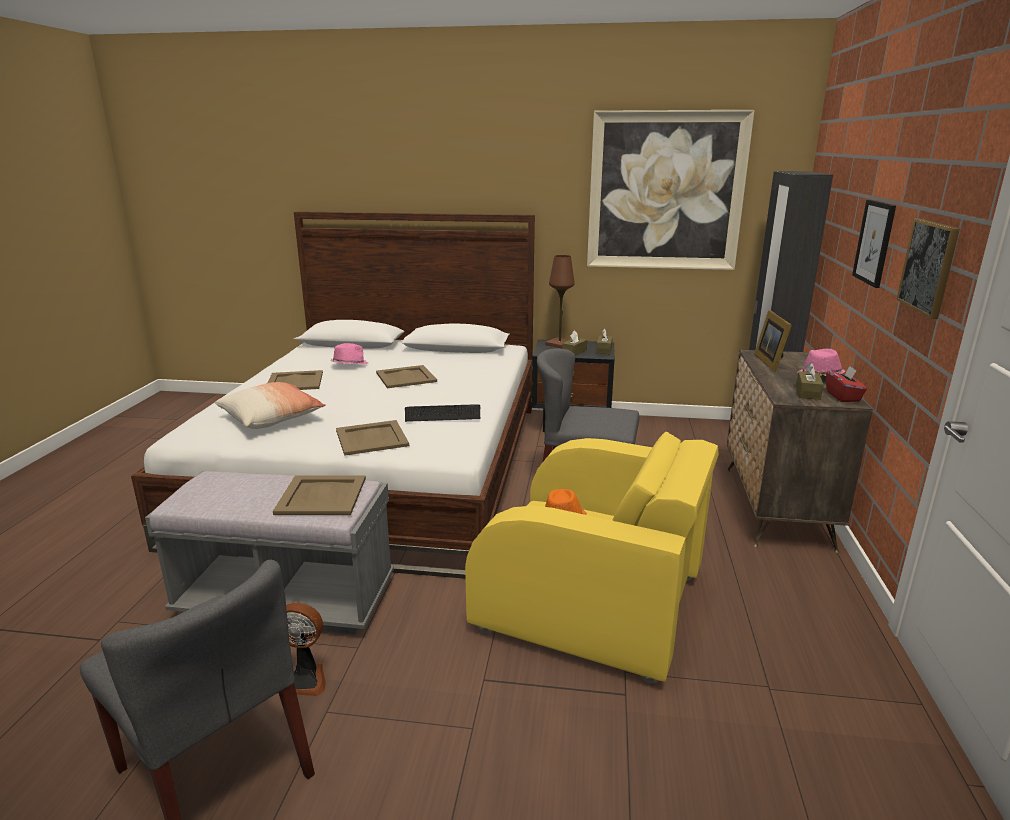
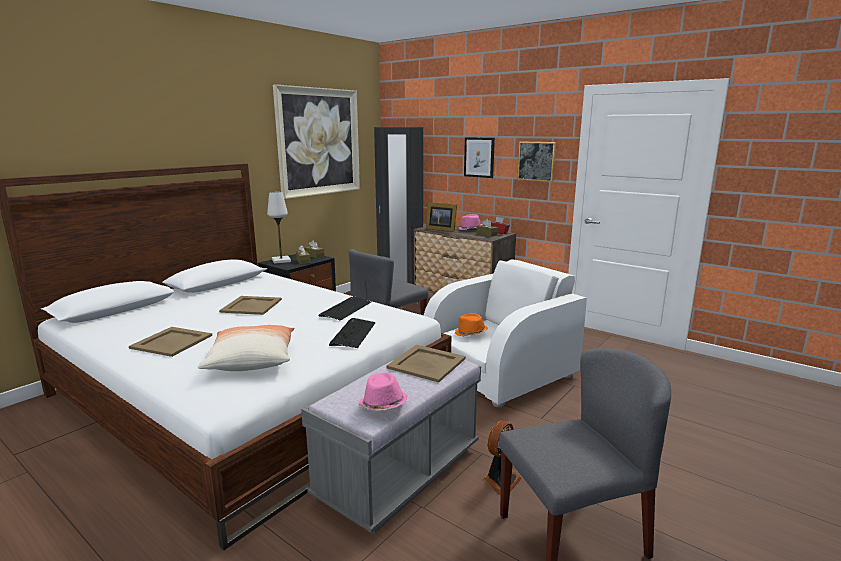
camera: 60 degrees left, 5 degrees down
pink hat [331,343,368,364] -> pink hat moved to [359,373,407,411]
beige tray [336,420,409,456] -> keyboard [329,318,376,348]
yellow armchair [465,432,719,683] -> white armchair [423,259,587,408]
brown table lamp [545,255,575,348] -> white table lamp [267,192,291,264]

